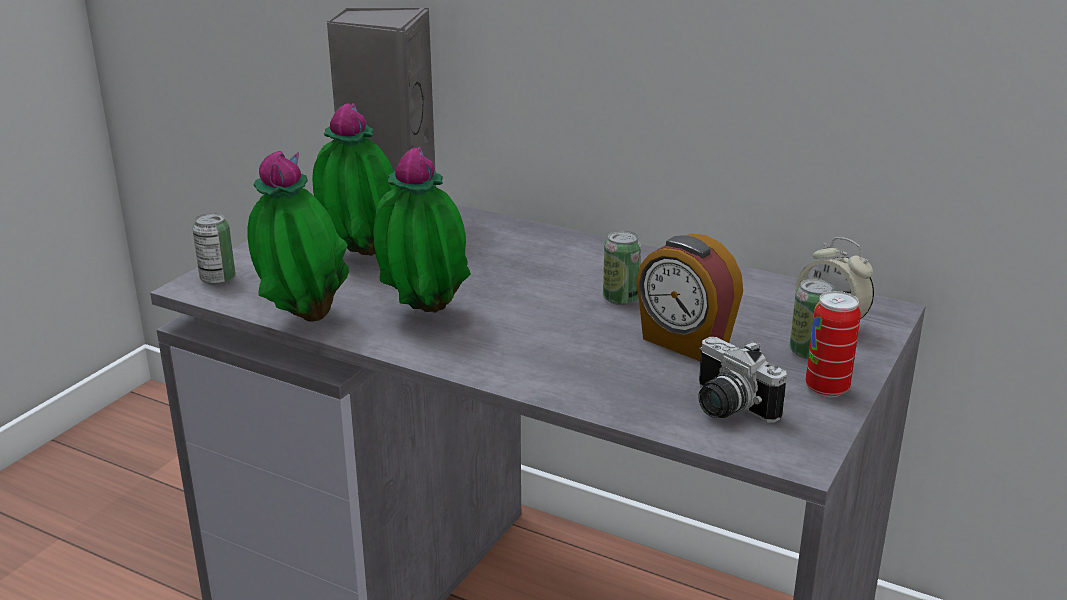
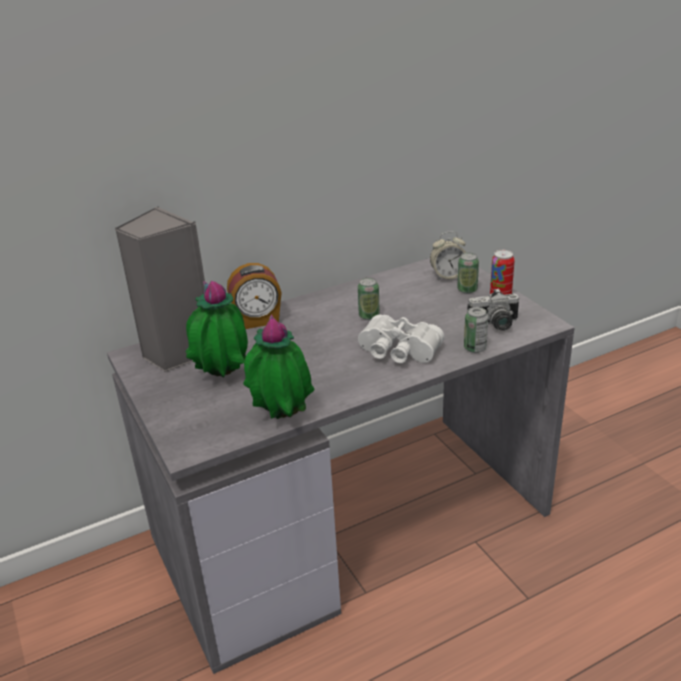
camera: 55 degrees left, 5 degrees up
can [192,213,235,285] -> can moved to [464,307,488,353]
potted plant [373,146,471,313] -> none
alarm clock [636,233,743,361] -> alarm clock moved to [227,263,282,329]
none -> white binoculars [358,315,444,363]

